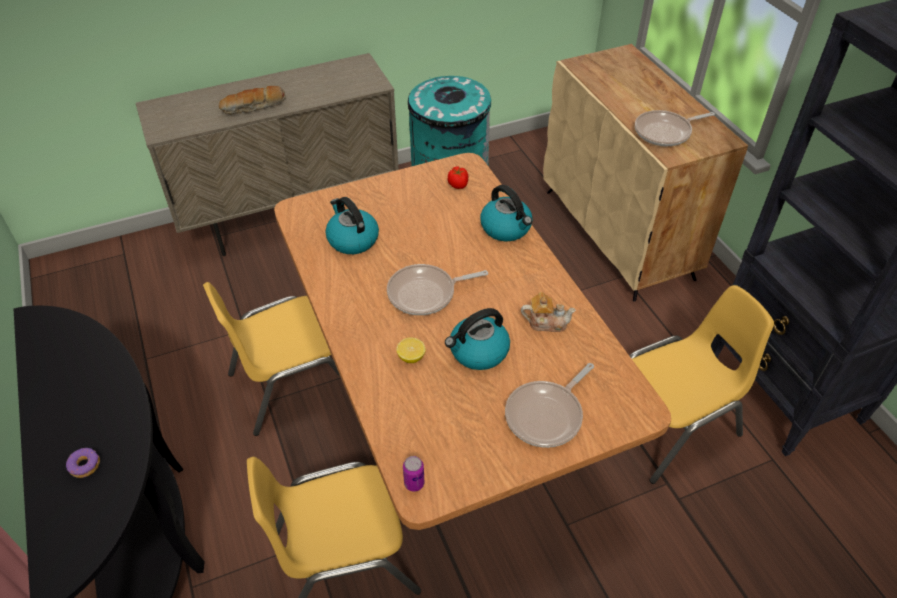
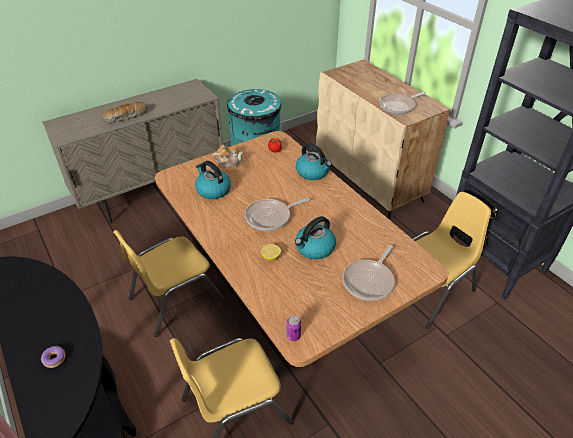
camera: 10 degrees left, 5 degrees down
teapot [521,292,576,332] -> teapot moved to [213,145,243,168]

